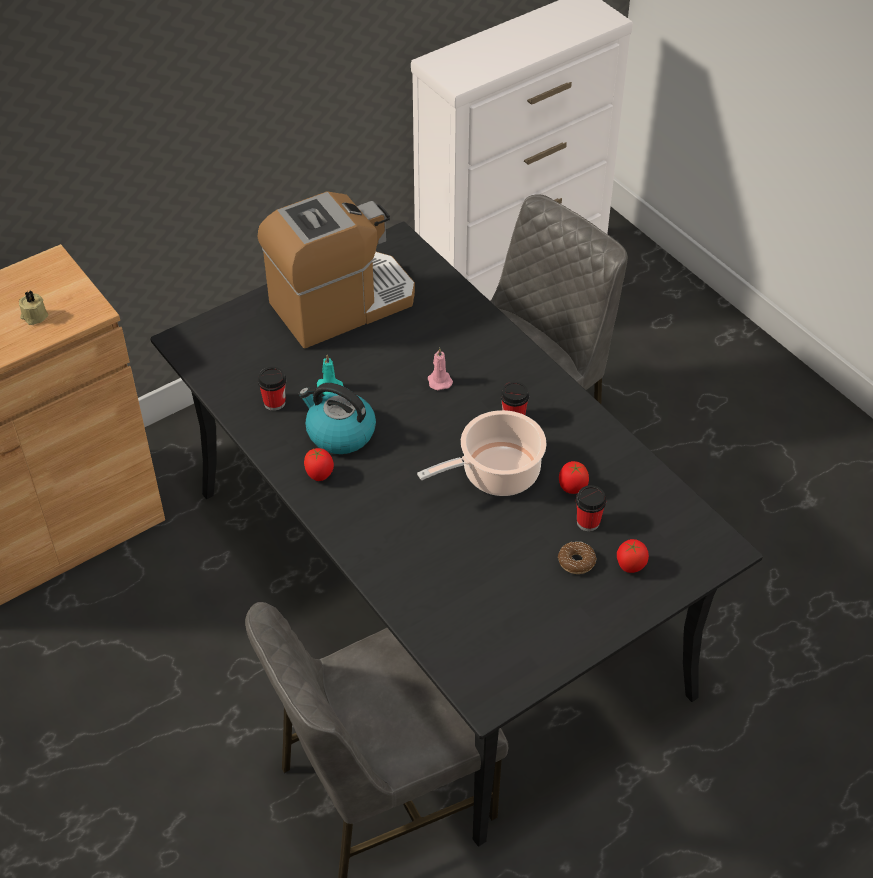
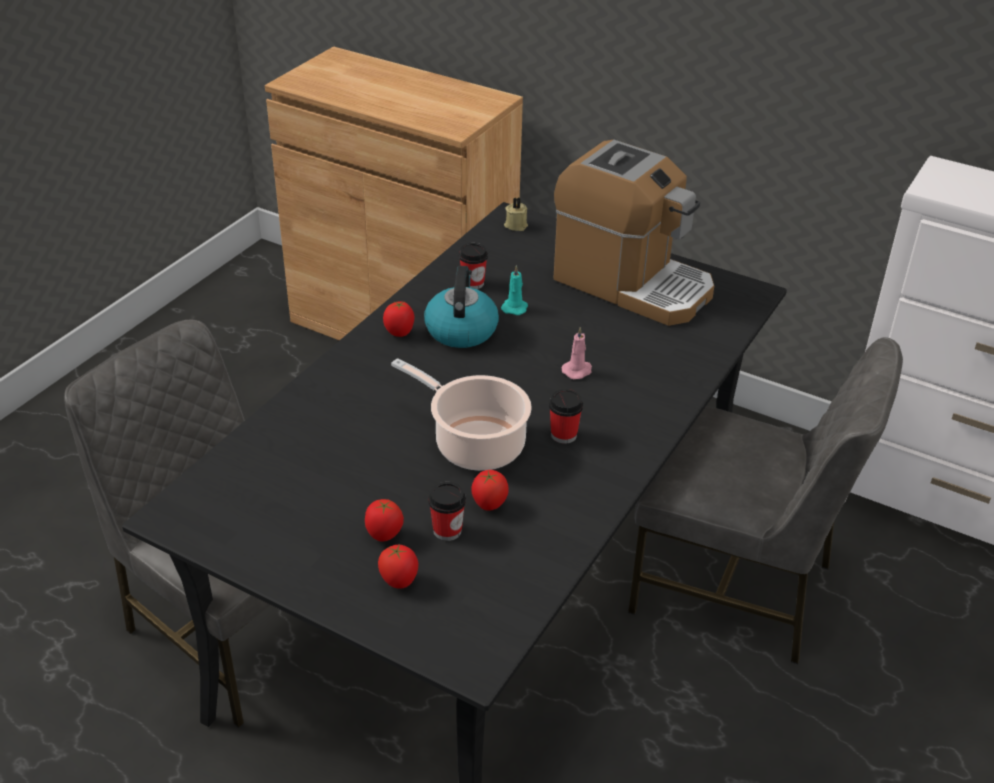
camera: 65 degrees right, 10 degrees down
beige candle [19,291,48,325] -> beige candle moved to [504,197,528,231]
donut [558,542,597,574] -> tomato [365,499,404,542]

